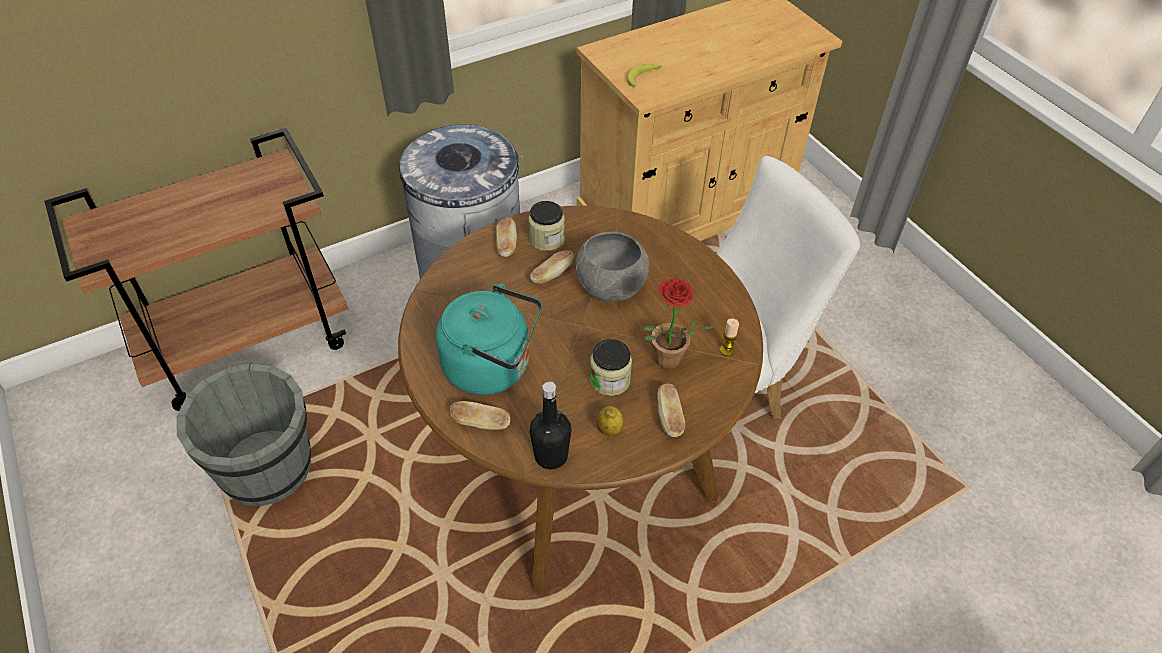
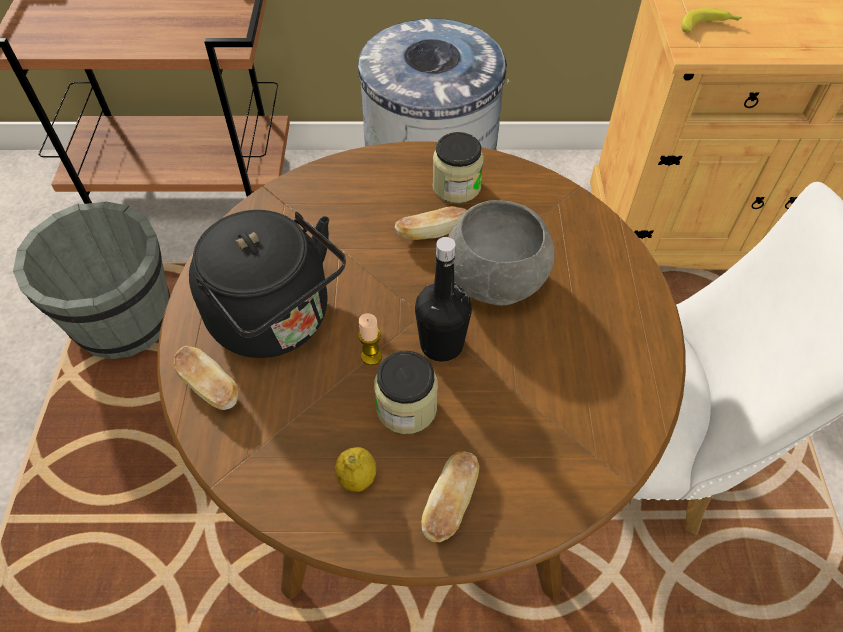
camera: 30 degrees right, 5 degrees up
turquoise kettle [436,284,542,395] -> black kettle [189,210,346,358]
bread [496,217,517,257] -> none
black bottle [529,381,572,469] -> black bottle moved to [415,237,472,362]
potted plant [643,278,714,369] -> none
candle [720,318,739,356] -> candle moved to [358,313,382,365]

